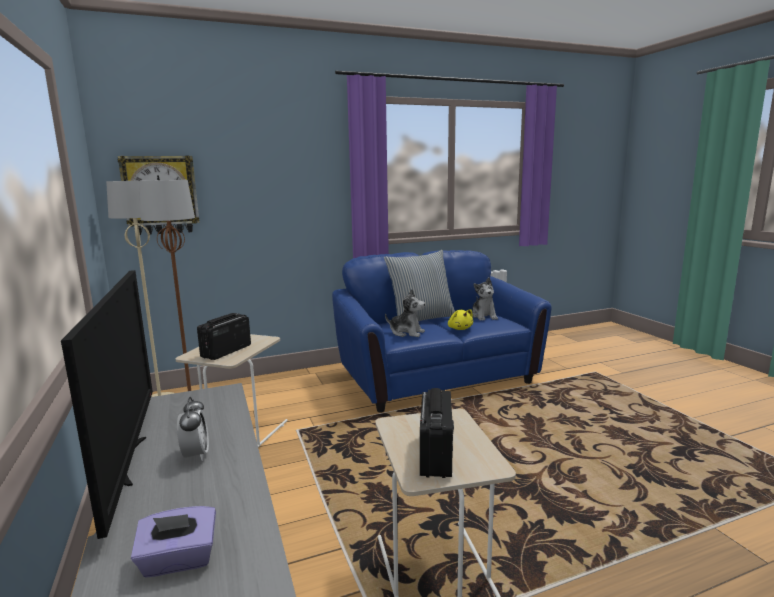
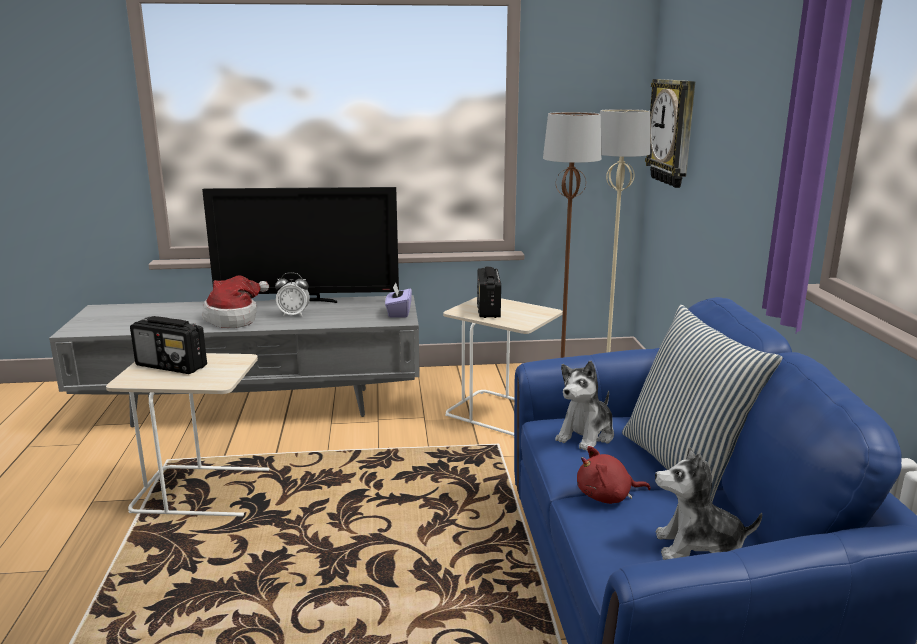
camera: 105 degrees right, 5 degrees up
purple tissue box [131,506,216,578] -> purple tissue box moved to [385,283,412,318]
radio [197,313,251,360] -> radio turned 135 degrees counterclockwise [477,267,501,318]
yellow plush toy [448,309,473,330] -> red plush toy [577,446,651,504]
none -> hat [202,275,269,328]

